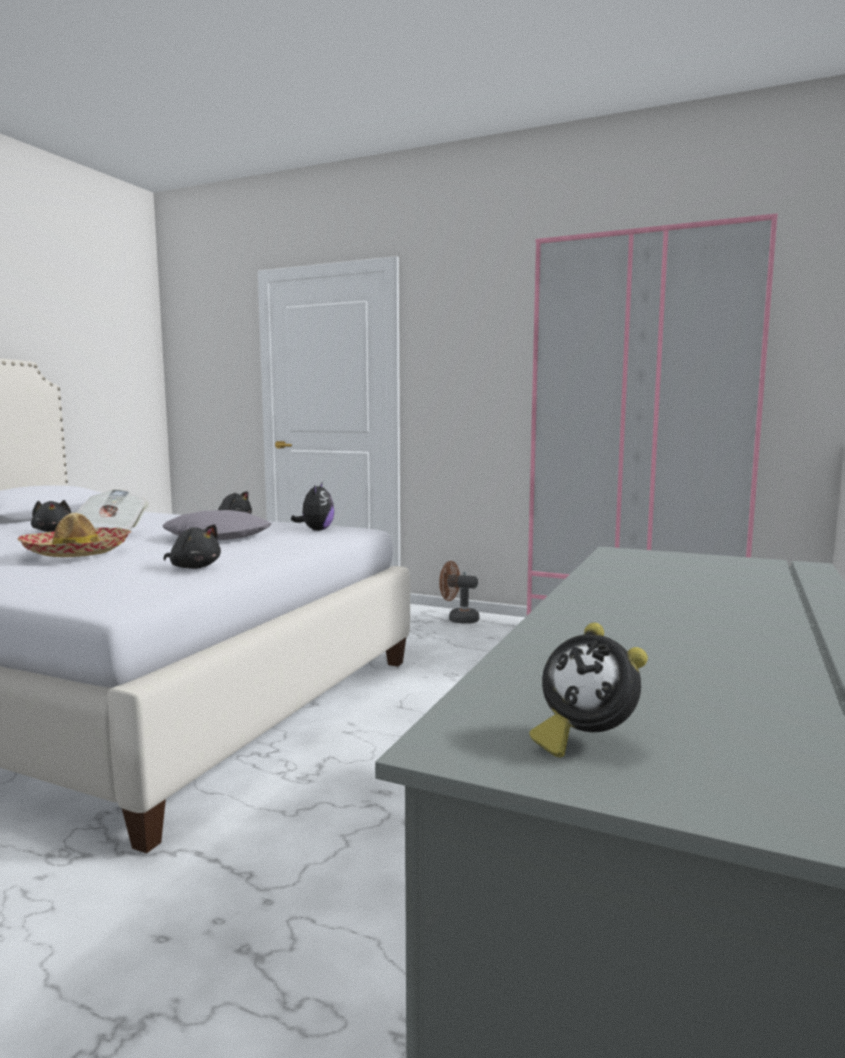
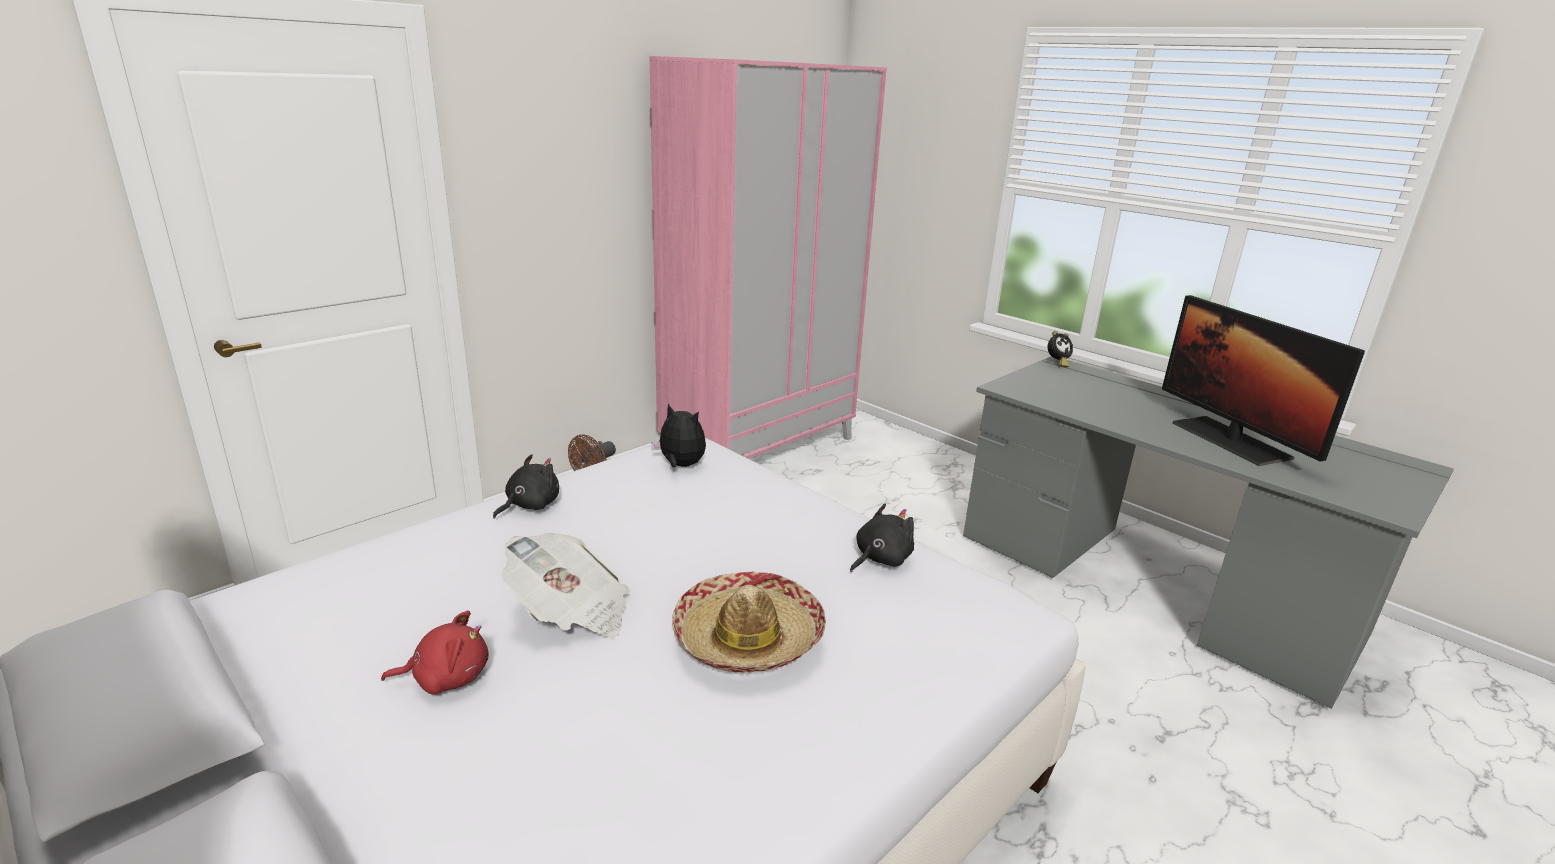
camera: 70 degrees left, 15 degrees up
black plush toy [31,500,71,532] -> red plush toy [381,610,488,695]
grey pillow [163,510,271,540] -> none
alarm clock [529,623,648,758] -> alarm clock moved to [1048,331,1073,368]
none -> monitor [1162,295,1365,466]

